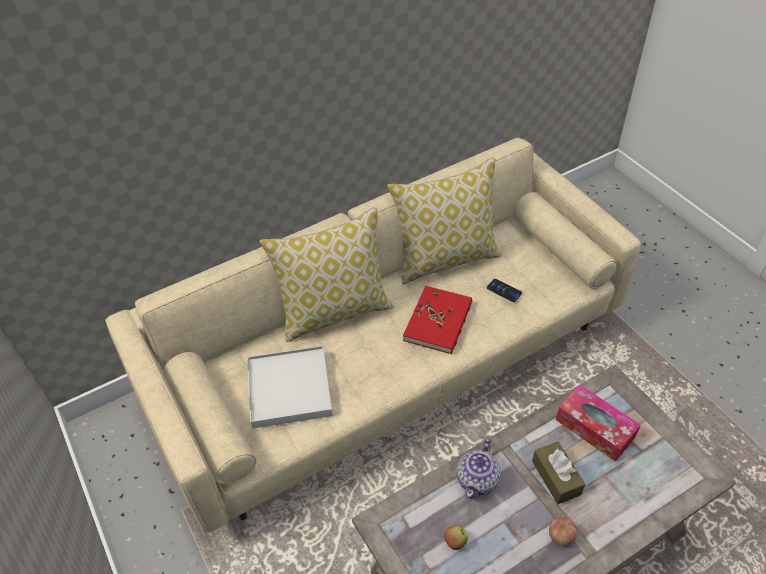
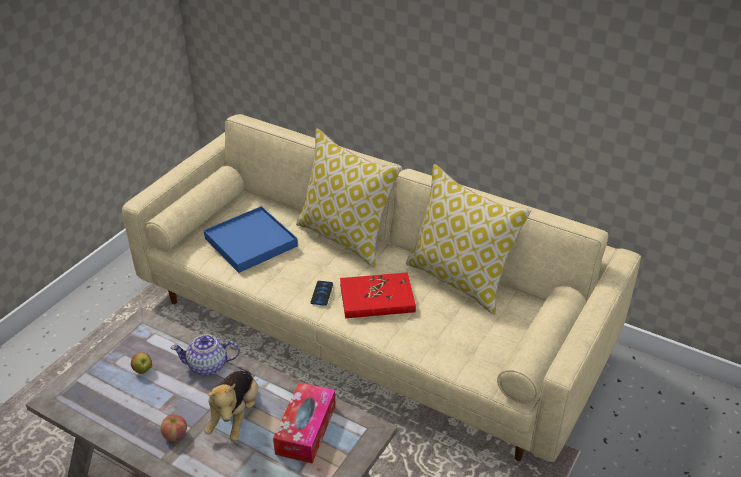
camera: 60 degrees right, 10 degrees down
white tray [247,346,333,428] -> blue tray [204,206,298,273]
phone [487,279,522,302] -> phone moved to [311,281,333,306]
brown tissue box [532,441,585,504] -> plush toy [204,371,258,441]

